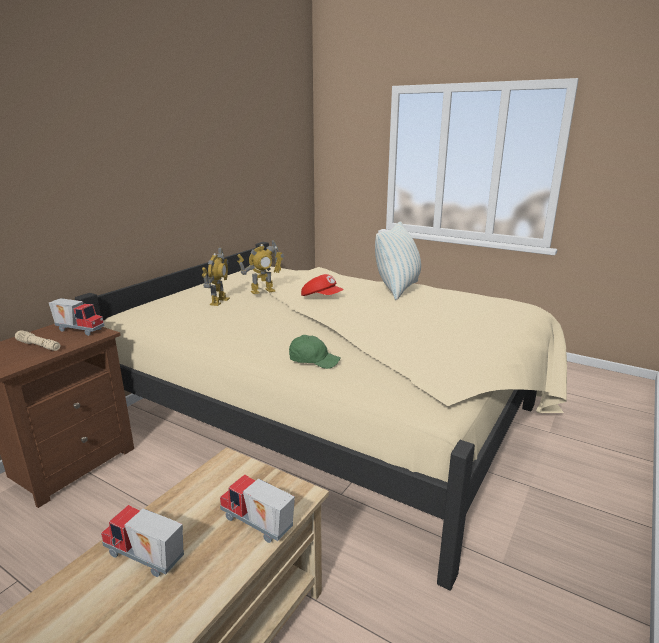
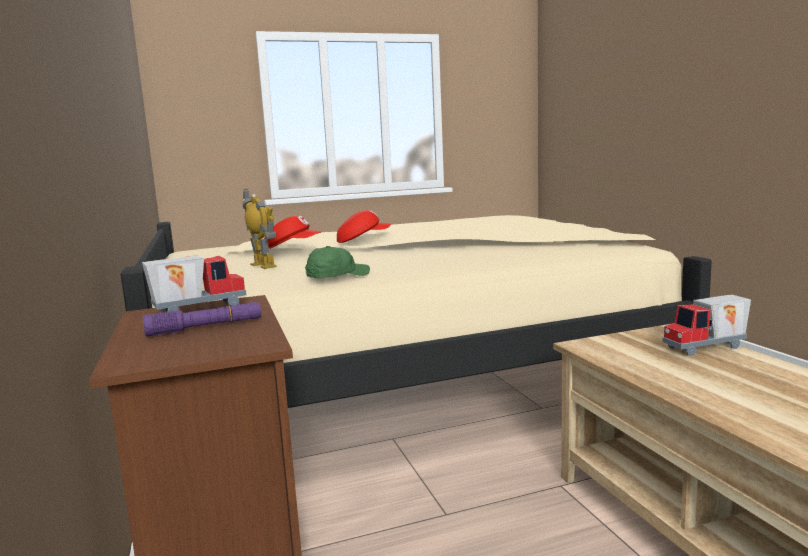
camera: 50 degrees left, 10 degrees down
beige flashlight [15,330,60,351] -> purple flashlight [143,302,261,336]
toy truck [101,505,184,577] -> none
toy robot [237,240,284,294] -> red cap [264,216,322,249]
green cap [289,335,340,369] -> green cap moved to [305,246,370,278]
pillow [375,221,421,300] -> none

